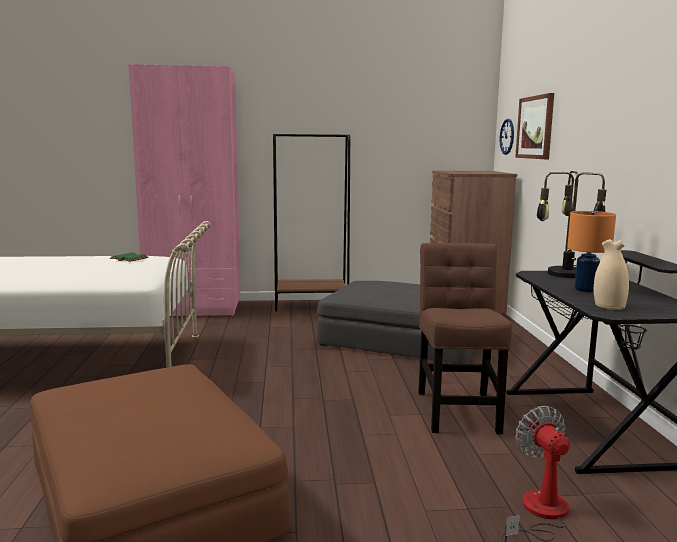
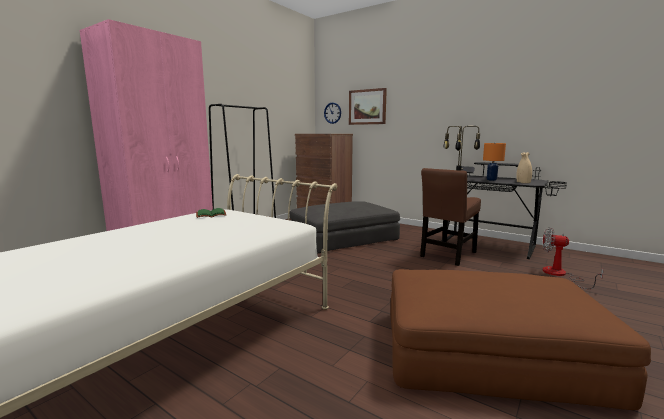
camera: 50 degrees left, 0 degrees up
brown chair [418,243,512,434] -> brown chair turned 90 degrees counterclockwise [420,168,481,266]

